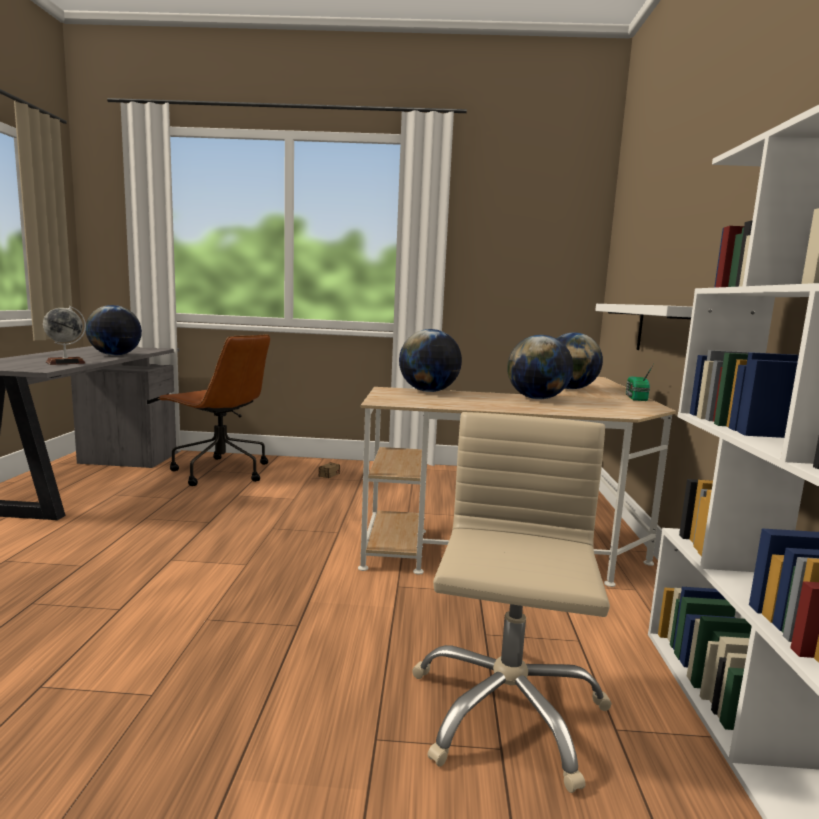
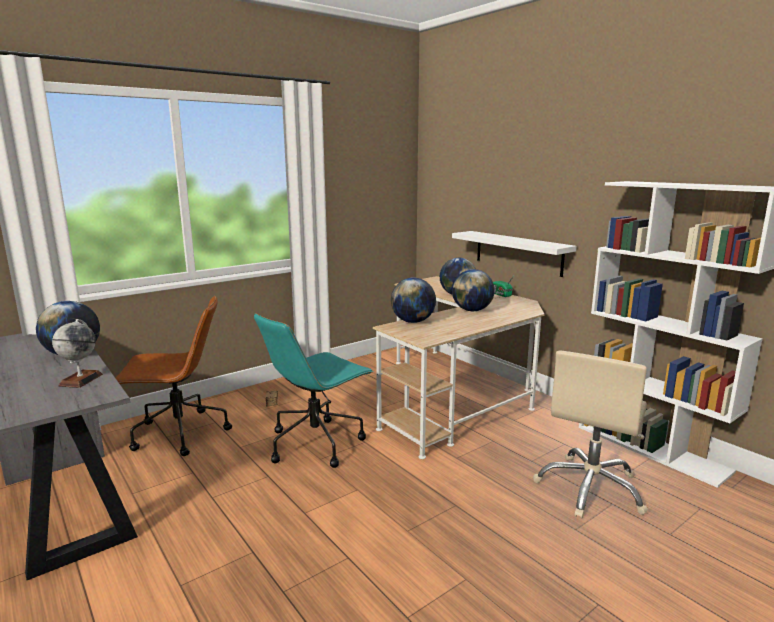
camera: 40 degrees left, 5 degrees up
beige office chair [412,412,612,793] -> beige office chair turned 120 degrees counterclockwise [533,350,648,518]
none -> turquoise office chair [254,313,374,468]

